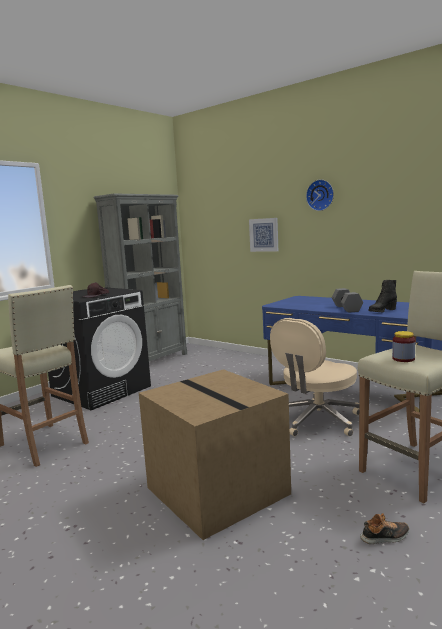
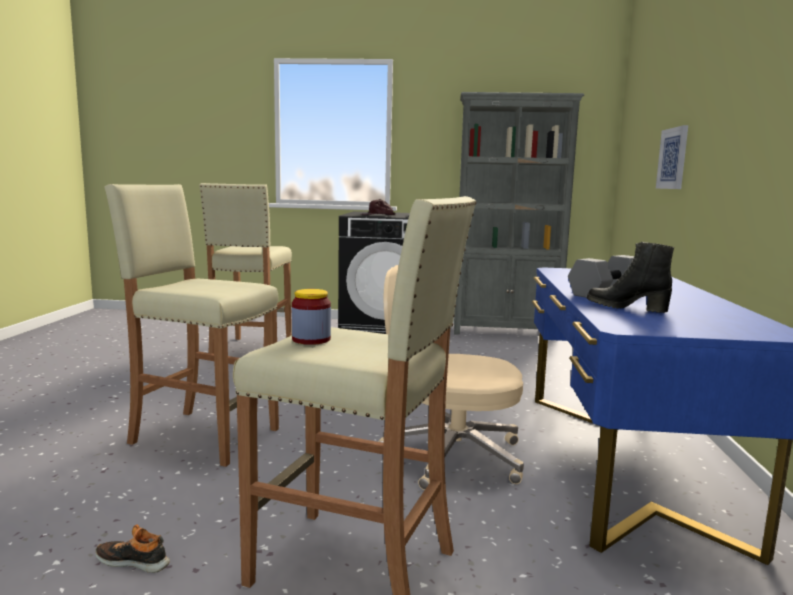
camera: 55 degrees right, 0 degrees up
cardboard box [139,369,291,540] -> beige stool [104,184,279,467]
wall clock [306,179,334,211] -> none
shoe [360,513,409,544] -> shoe turned 150 degrees clockwise [95,524,170,573]

